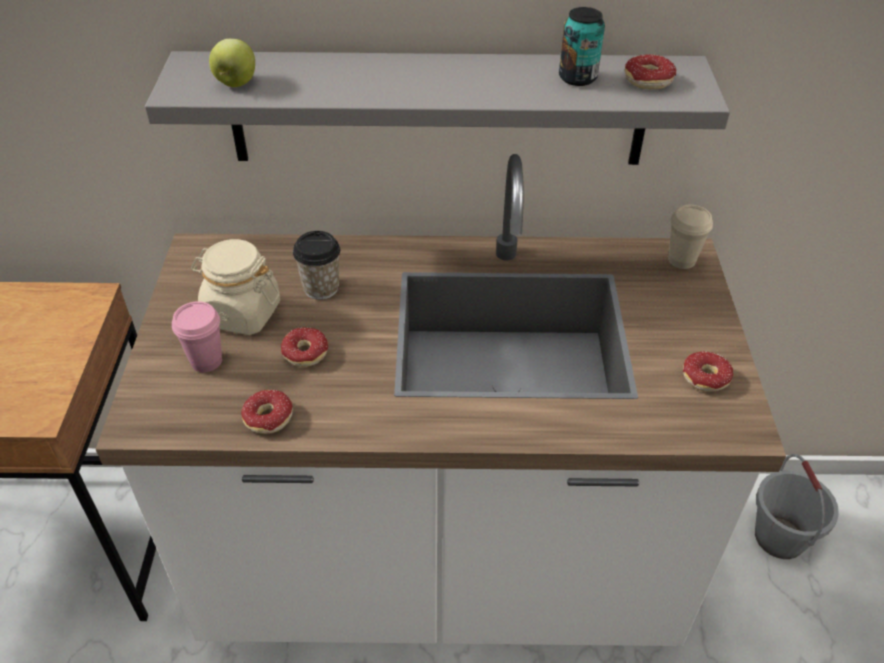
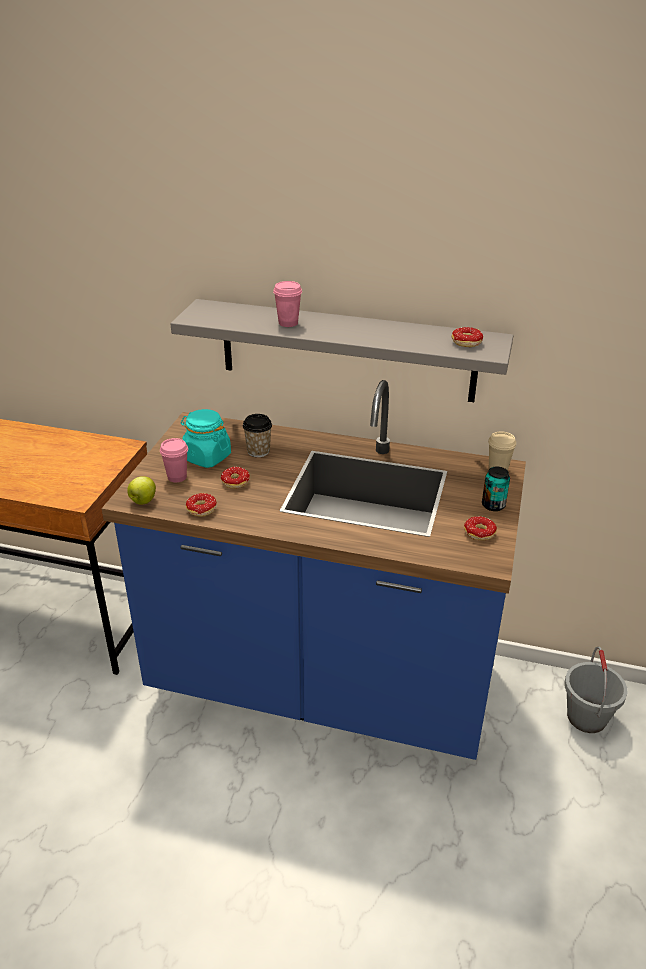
camera: 15 degrees right, 10 degrees down
white counter [95,154,786,646] -> blue counter [102,380,526,760]
beige jar [191,239,280,335] -> turquoise jar [181,409,231,468]
apple [209,39,255,87] -> apple moved to [127,476,156,505]
can [559,7,605,86] -> can moved to [482,467,510,511]
none -> pink cup [273,281,302,327]

